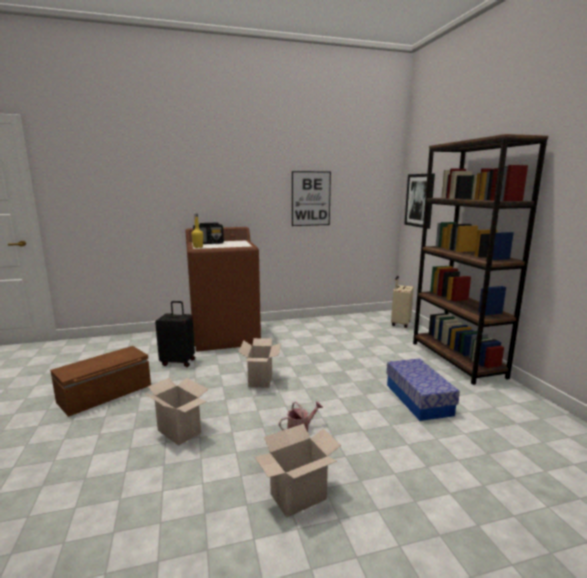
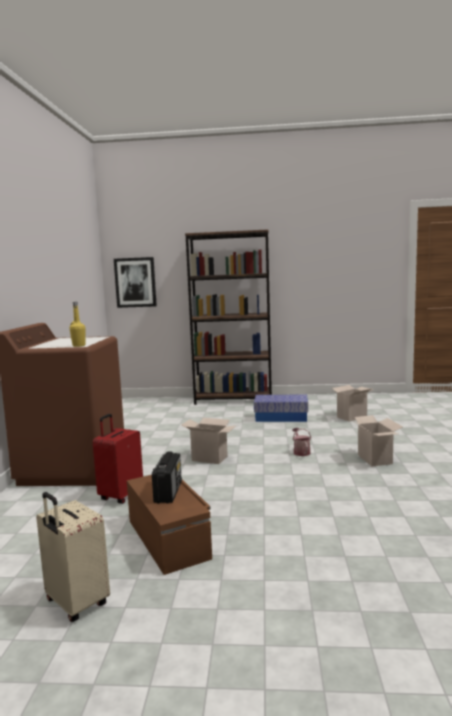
camera: 70 degrees left, 5 degrees down
cardboard box [144,378,208,446] -> cardboard box moved to [332,385,373,422]
black suitcase [155,301,195,367] -> red suitcase [93,414,143,504]
radio [193,223,224,244] -> radio moved to [152,451,182,503]
picture [292,171,331,226] -> none
beige suitcase [391,276,414,328] -> beige suitcase moved to [36,492,110,622]

